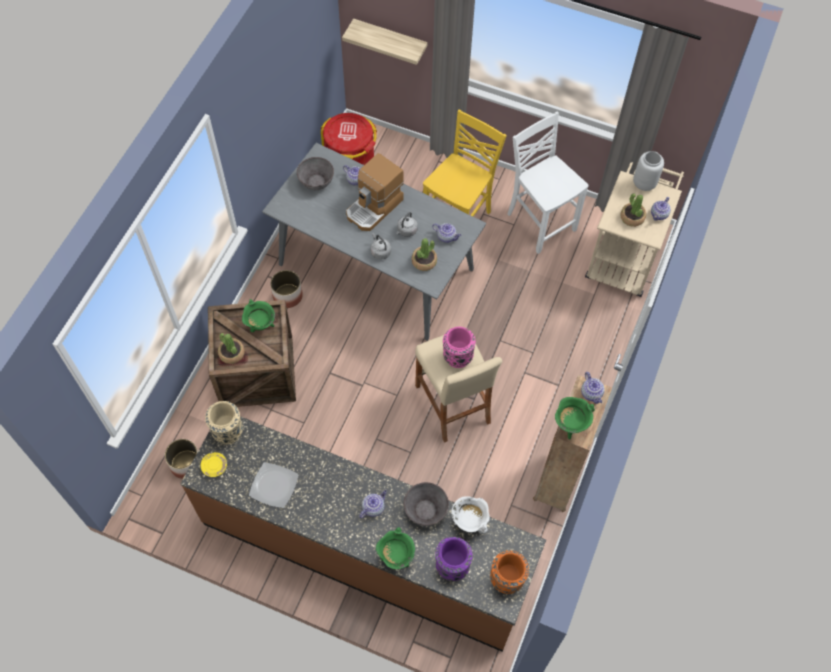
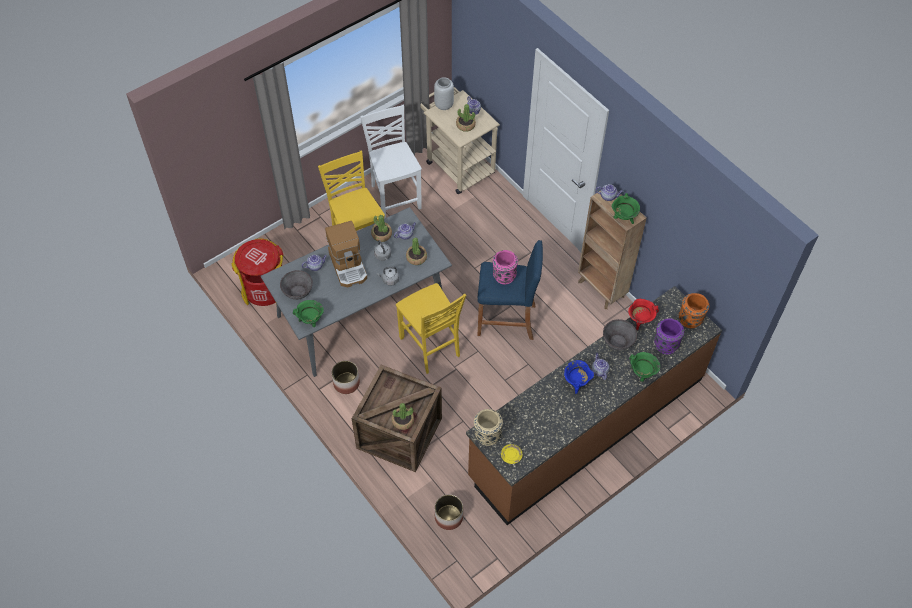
camera: 60 degrees left, 5 degrees down
green cooking pot [242,299,275,332] -> green cooking pot moved to [293,300,324,327]
plate [249,462,299,508] -> none
shelf [342,19,428,65] -> none
beige stool [415,335,502,443] -> blue stool [478,240,543,340]
white cooking pot [451,496,490,534] -> red cooking pot [628,299,659,330]
white chair [507,111,589,254] -> white chair turned 75 degrees clockwise [360,105,422,219]
none -> potted plant [371,215,392,242]
none -> yellow chair [396,283,466,374]
none -> blue cooking pot [564,360,594,394]

